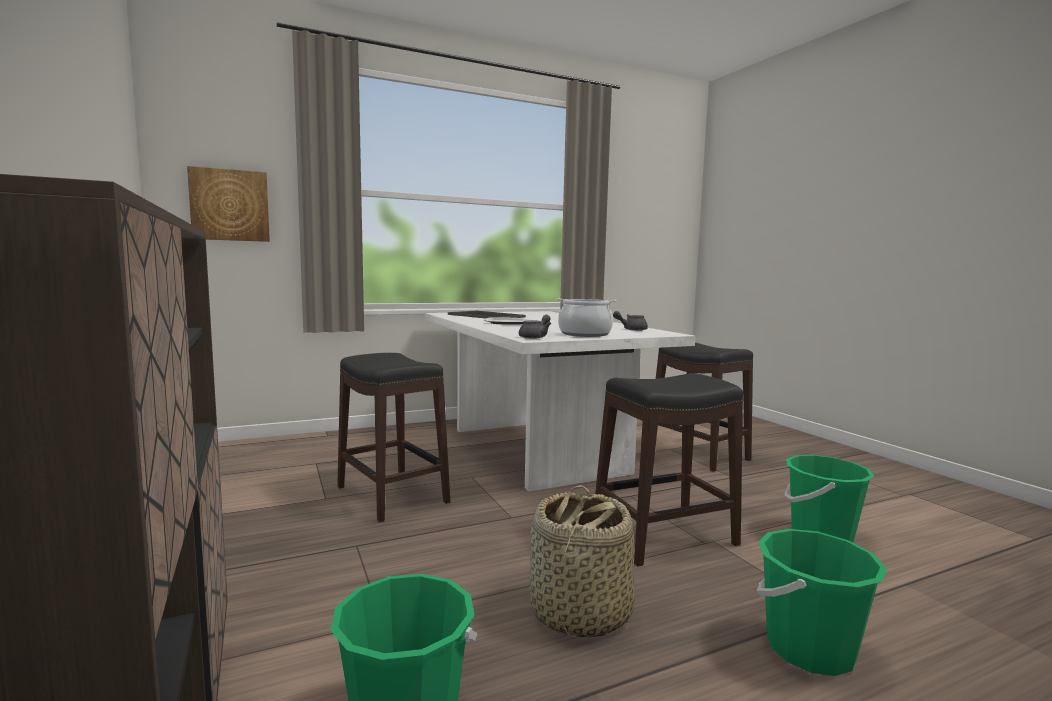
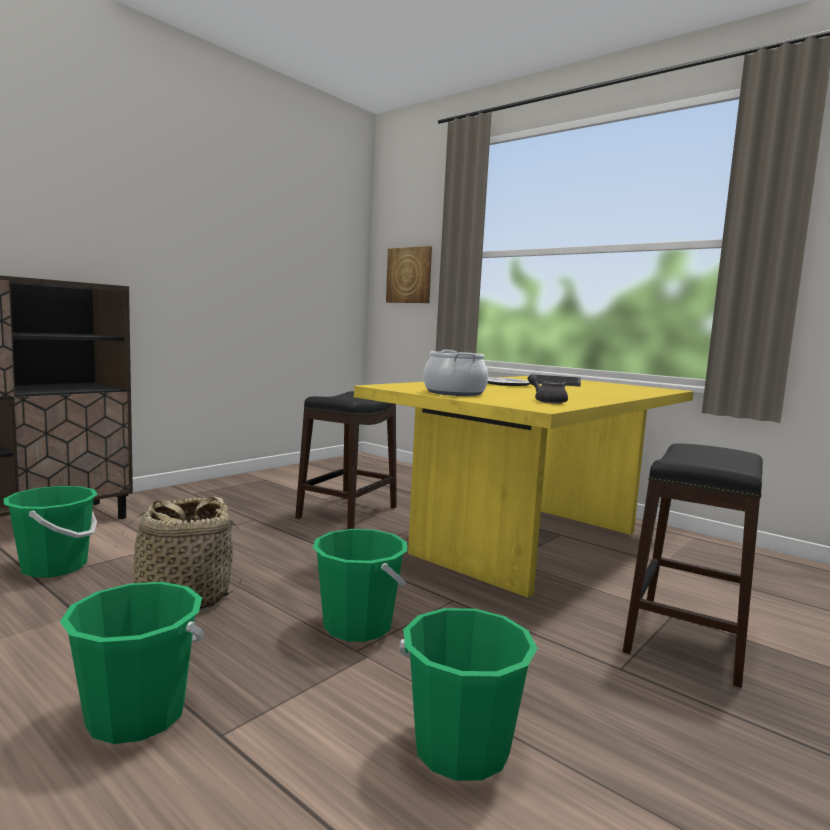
camera: 65 degrees right, 0 degrees up
white dining table [425,311,696,491] -> yellow dining table [354,376,693,598]
grey teapot [519,315,551,339] -> none
black stool [595,373,743,566] -> green bucket [313,529,407,642]

